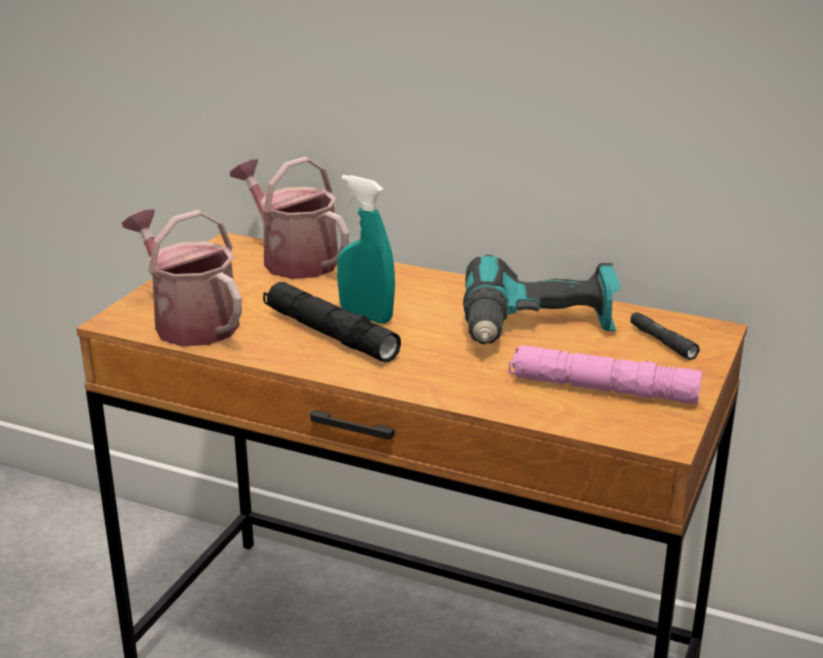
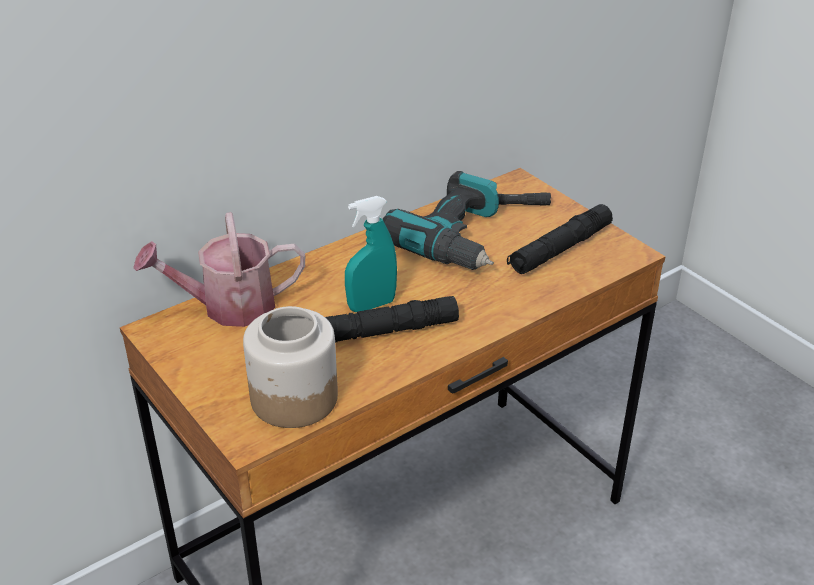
camera: 60 degrees left, 10 degrees up
watering can [122,209,242,346] -> jar [243,306,338,428]
pink flashlight [508,345,702,404] -> black flashlight [507,204,613,274]

